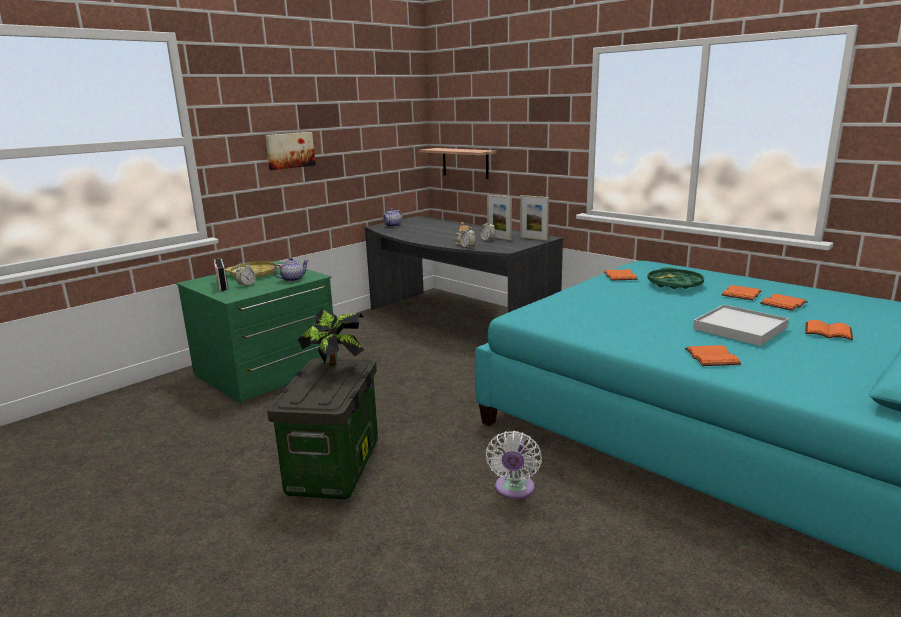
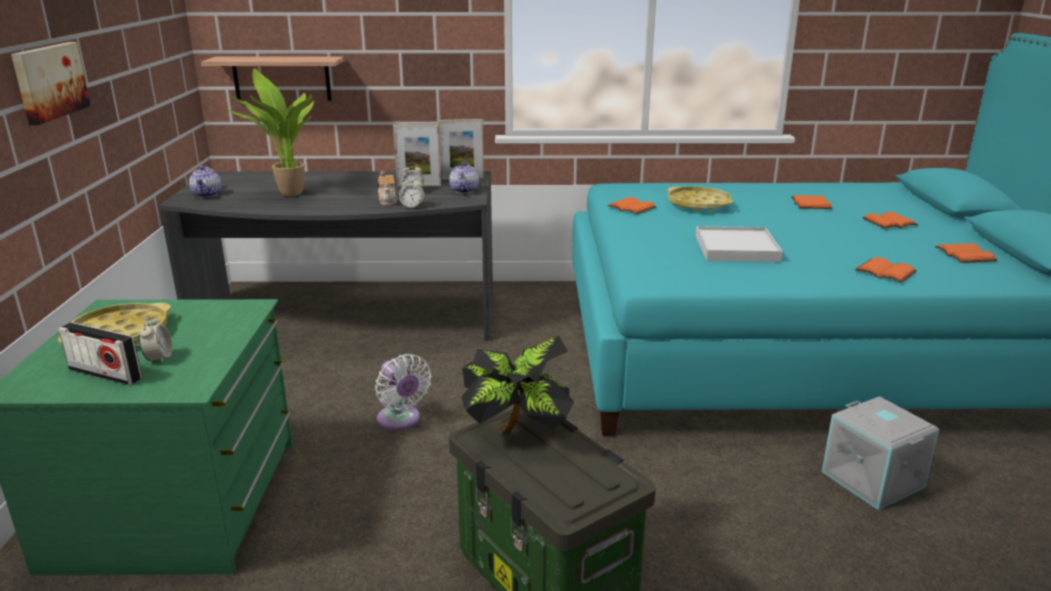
camera: 45 degrees left, 5 degrees up
teapot [273,257,309,282] -> teapot moved to [449,162,479,194]
white fan [486,431,542,499] -> white fan moved to [375,354,432,430]
green tray [647,268,704,289] -> yellow tray [668,186,733,211]
white tray [693,304,789,346] -> white tray moved to [696,226,783,262]
orange book [721,285,762,300] -> orange book moved to [935,243,997,263]
none -> potted plant [226,68,314,196]
none -> grey storage box [822,396,939,510]

